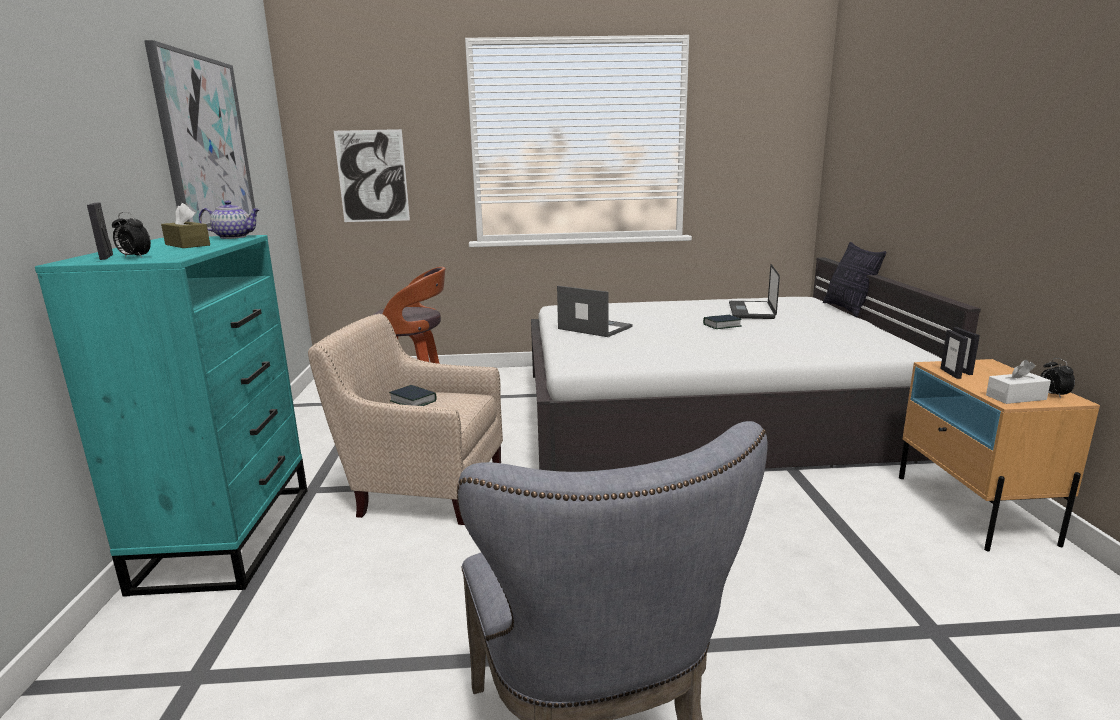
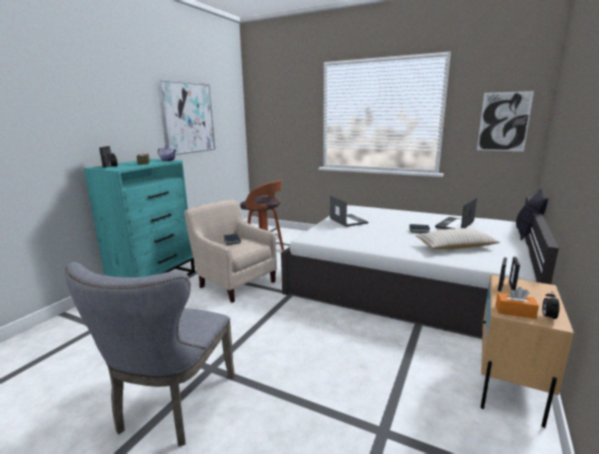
camera: 30 degrees right, 0 degrees up
picture [334,129,410,222] -> picture moved to [477,91,534,151]
white tissue box [986,359,1051,404] -> orange tissue box [496,287,539,319]
none -> beige pillow [416,228,500,249]

